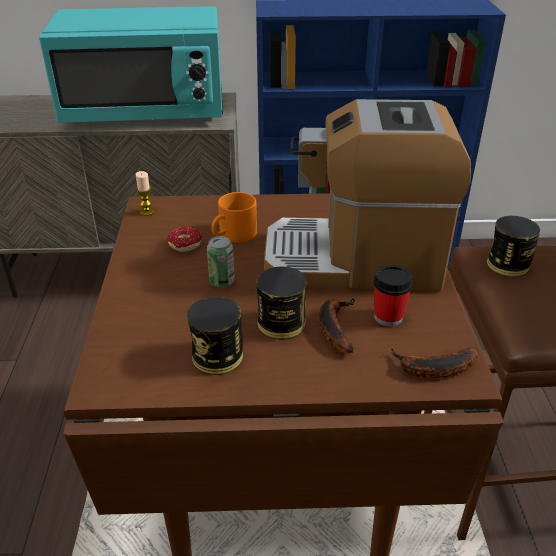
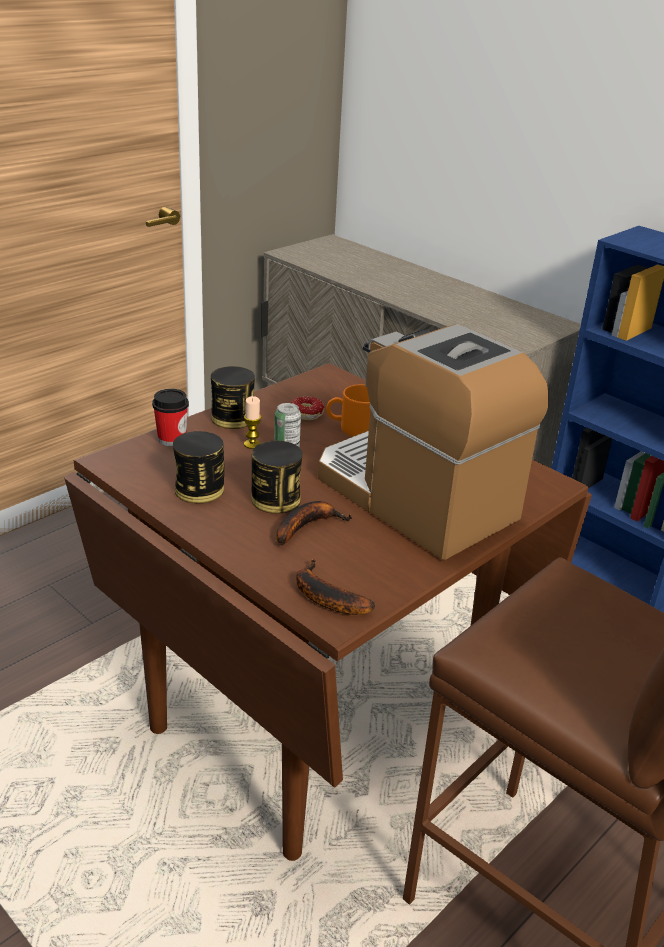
camera: 45 degrees right, 5 degrees down
turquoise microwave [39,6,223,123] -> none
candle [135,171,154,216] -> candle moved to [244,396,261,449]
cup [373,265,413,326] -> cup moved to [152,389,189,447]
can [487,216,540,277] -> can moved to [211,366,255,429]

